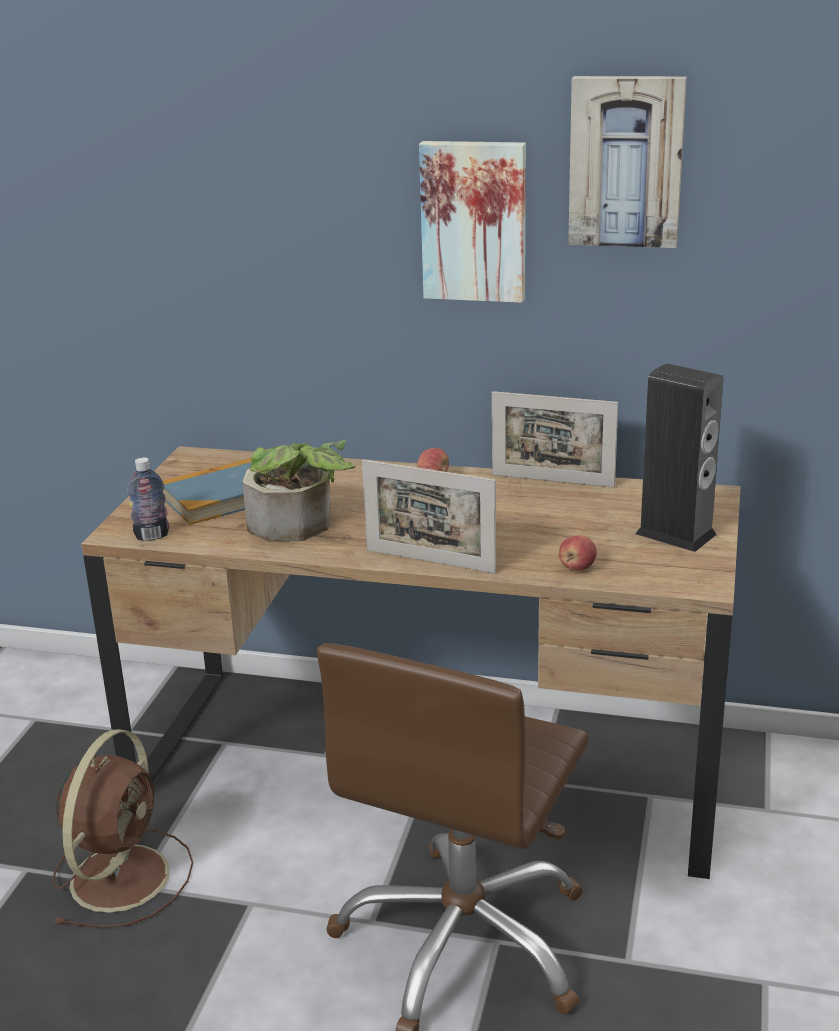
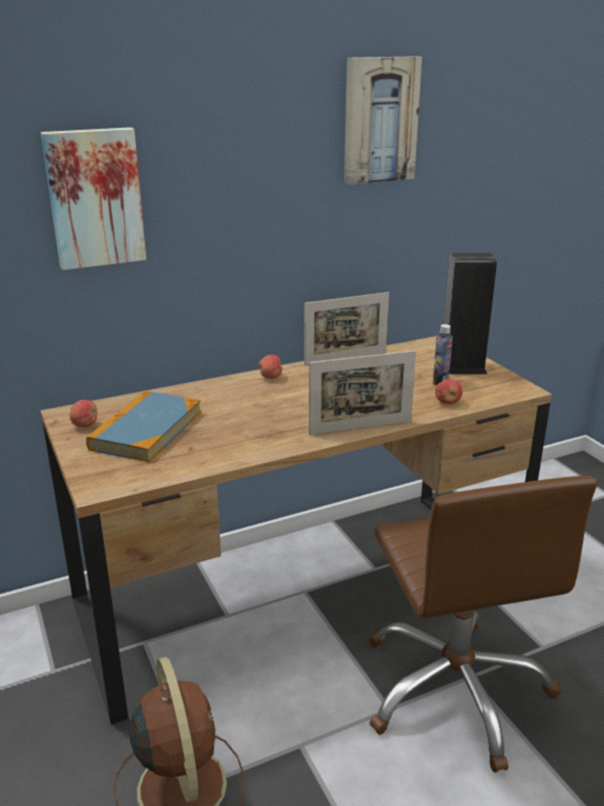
camera: 40 degrees left, 0 degrees up
bottle [127,457,169,541] -> bottle moved to [433,324,453,385]
potted plant [242,440,355,542] -> none
picture [419,141,526,303] -> picture moved to [41,127,146,270]
none -> apple [70,400,97,427]

